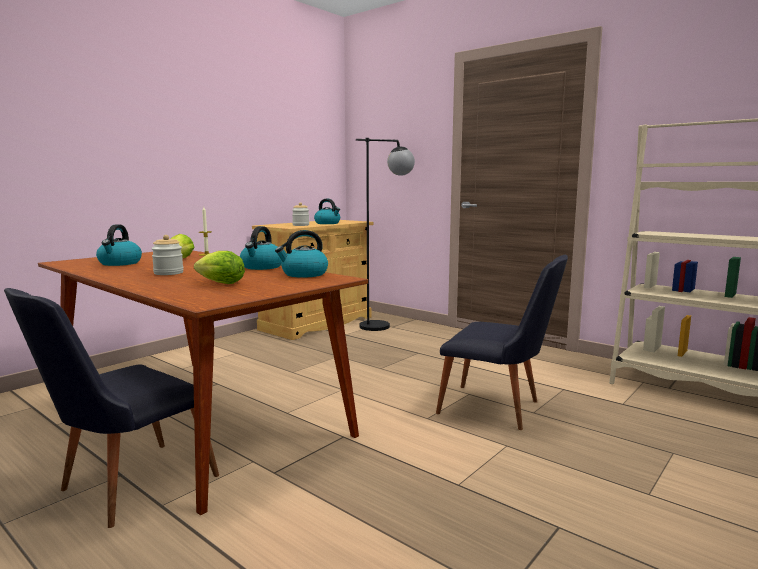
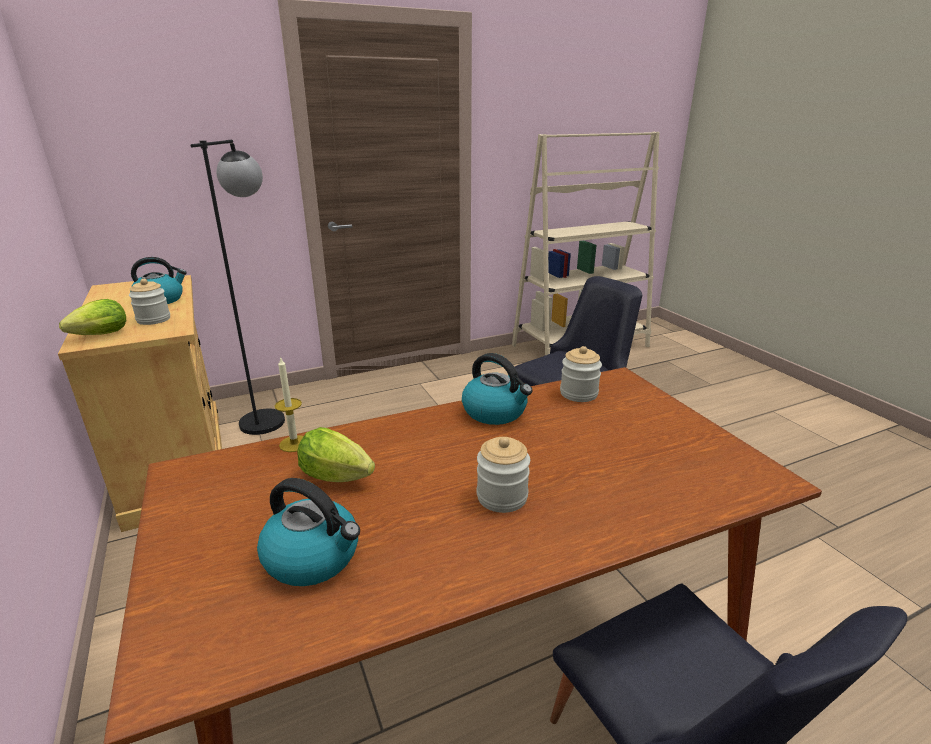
camera: 65 degrees left, 15 degrees up
lettuce [194,251,245,284] -> lettuce moved to [59,299,126,335]
kettle [275,230,328,278] -> jar [560,346,602,402]

